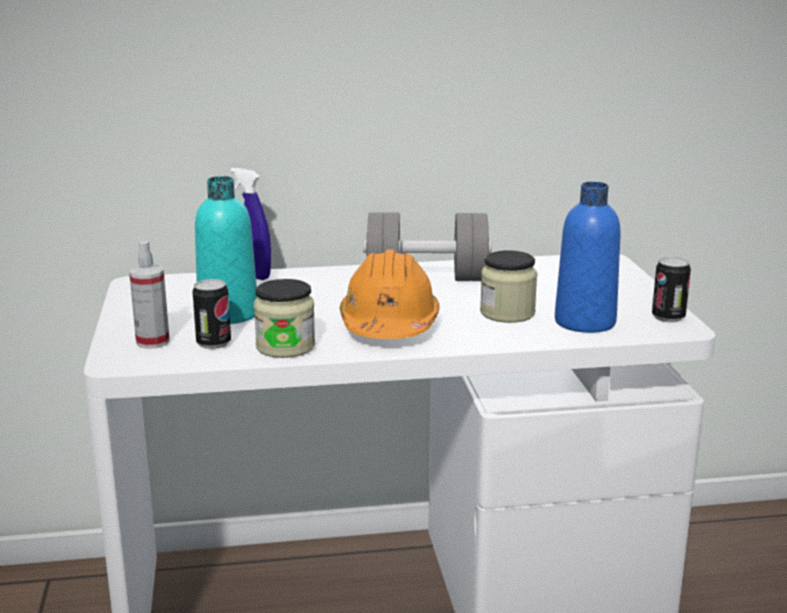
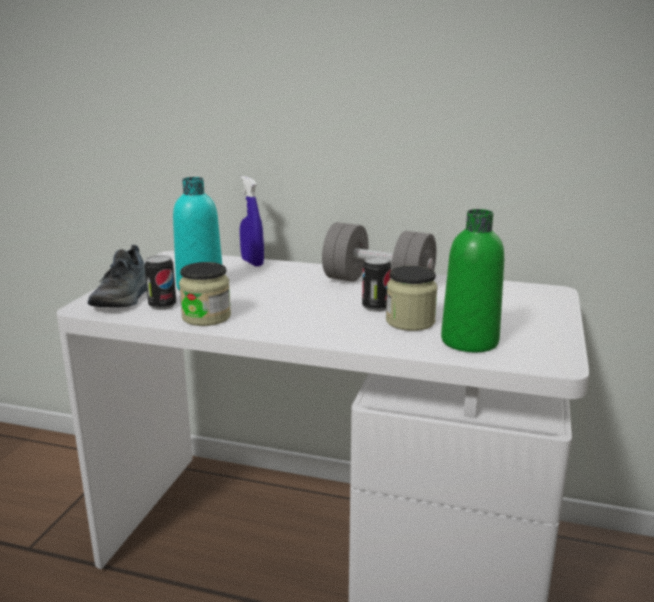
camera: 25 degrees right, 0 degrees up
spray bottle [129,242,170,349] -> shoe [88,245,147,307]
orange hard hat [340,249,440,339] -> none
blue bottle [555,182,621,333] -> green bottle [441,209,504,352]
can [652,257,691,323] -> can moved to [362,256,391,312]

